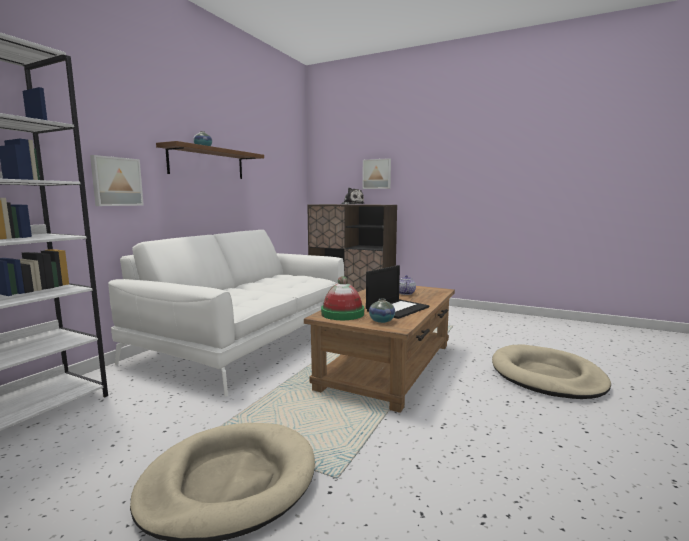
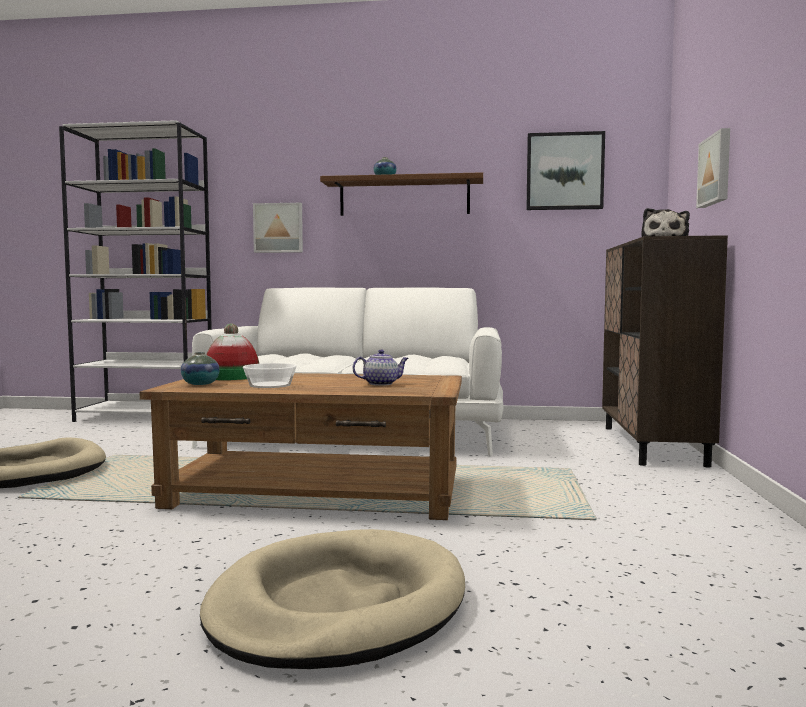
camera: 70 degrees right, 5 degrees down
laptop [366,265,429,319] -> bowl [243,363,297,388]
none -> picture [526,131,605,210]

